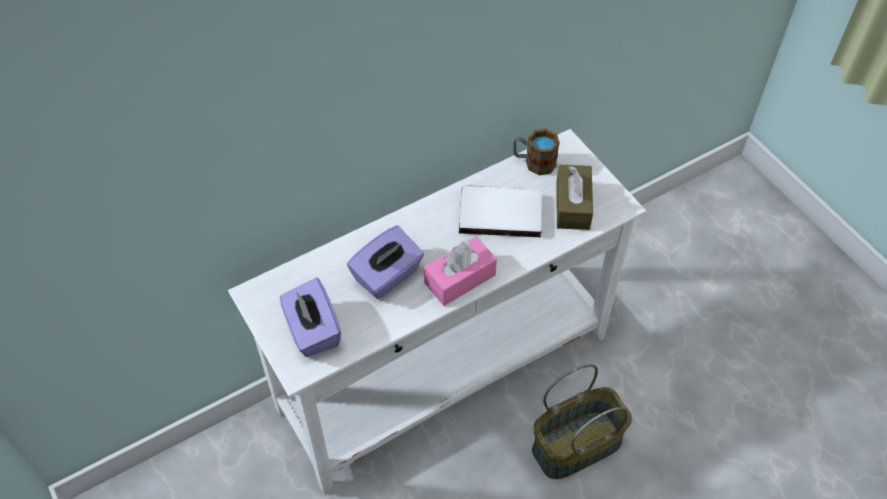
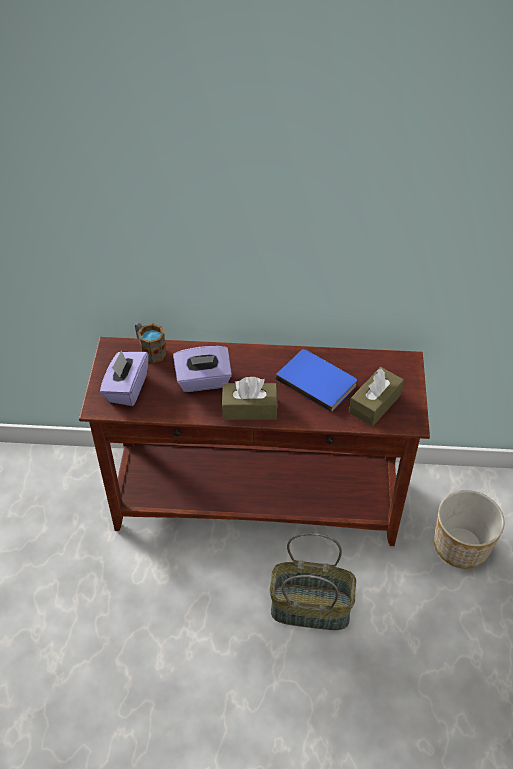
camera: 35 degrees right, 5 degrees down
white console table [228,129,646,494] -> brown console table [79,337,430,546]
pink tissue box [424,237,497,306] -> brown tissue box [222,377,278,420]
white book [459,186,542,237] -> blue book [276,349,357,412]
mug [513,129,560,175] -> mug moved to [135,322,167,363]
none -> planter [434,490,504,569]

